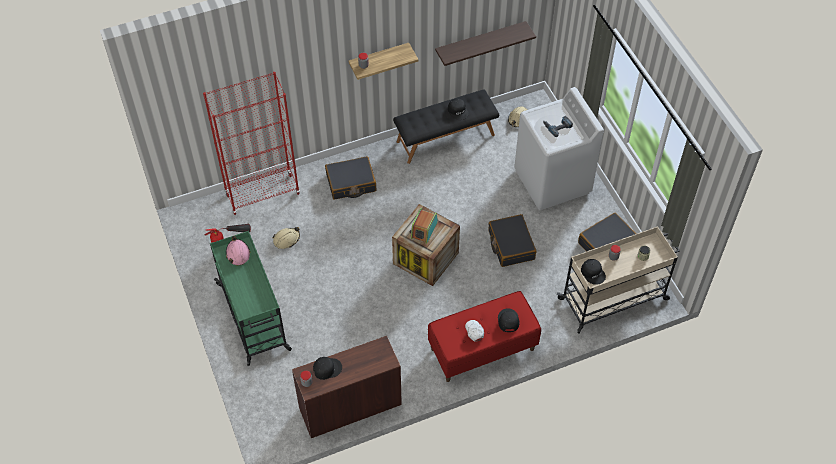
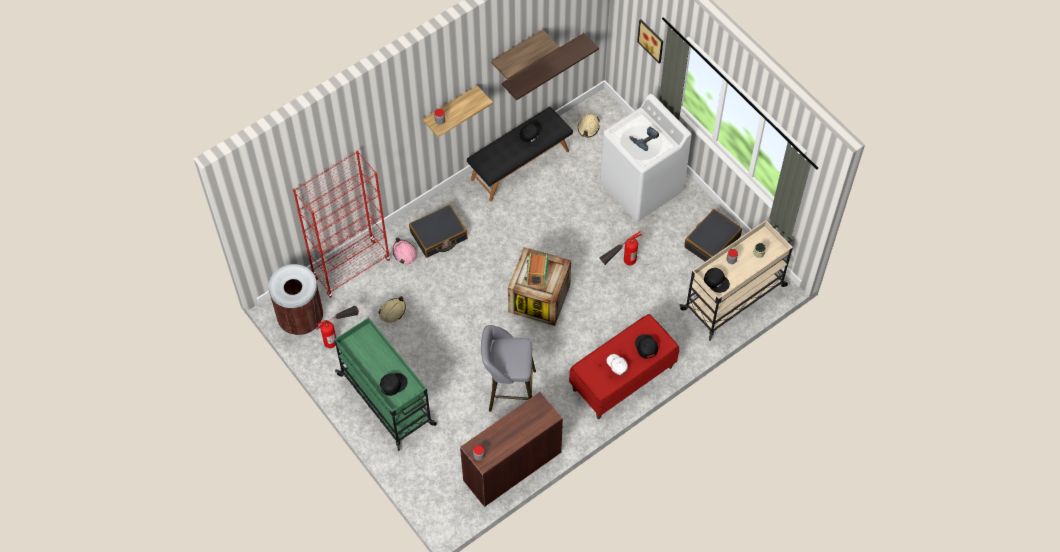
camera: 15 degrees left, 5 degrees up
pink hard hat [226,236,250,265] -> pink hard hat moved to [393,237,417,264]
black cap [313,357,342,380] -> black cap moved to [380,373,408,396]
black suitcase [489,214,536,267] -> fire extinguisher [599,231,642,265]
none -> brown trash can [268,264,323,335]
none -> grey stool [481,325,536,412]
none -> shelf [491,29,560,80]
none -> picture [637,19,663,64]

